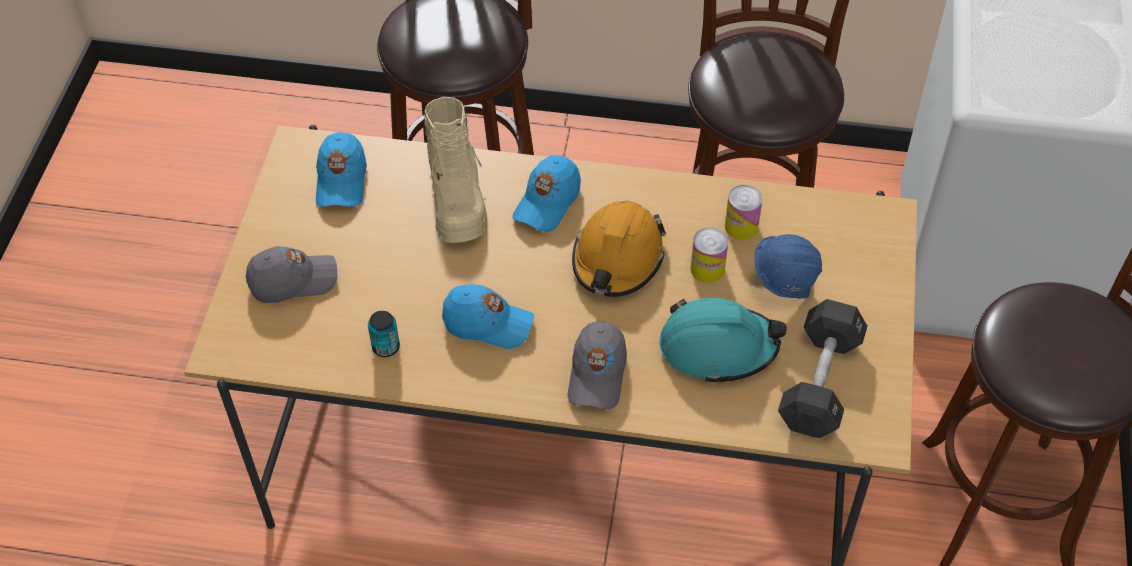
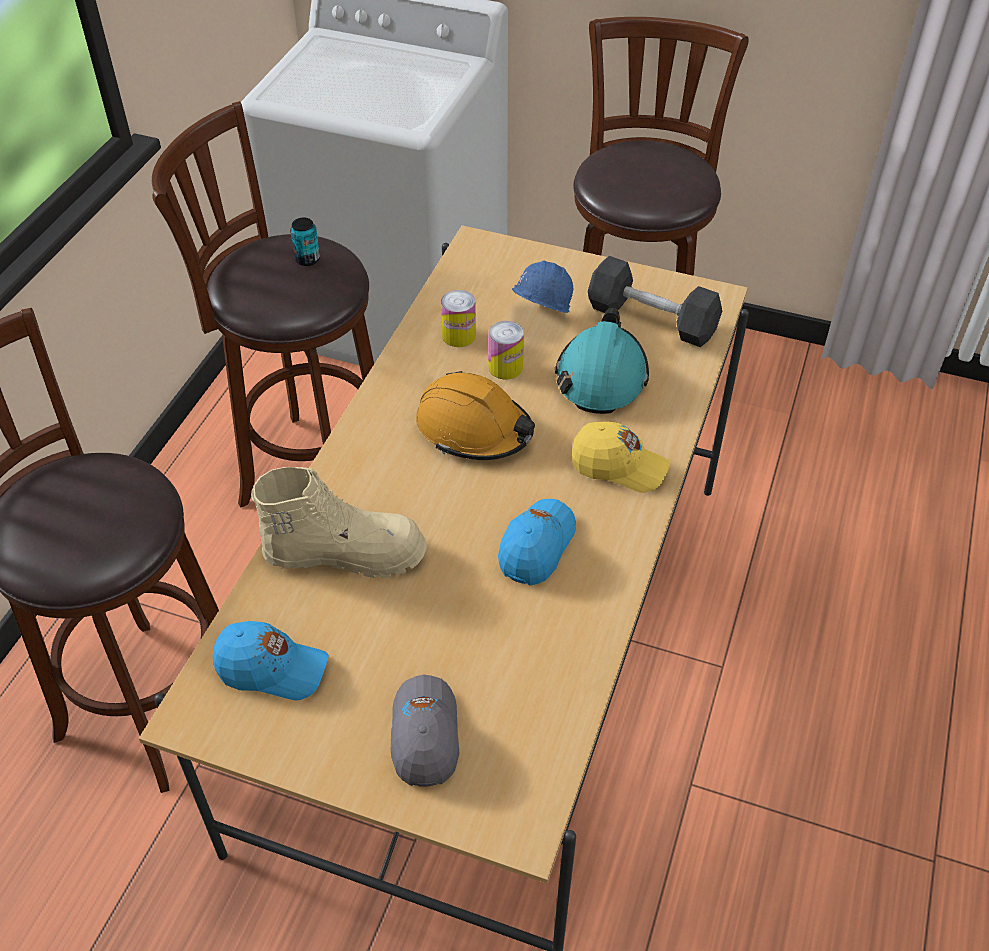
camera: 80 degrees left, 5 degrees down
can [368,311,400,357] -> can moved to [290,218,320,266]
blue cap [512,155,581,232] -> none
grey cap [568,322,627,409] -> yellow cap [572,421,670,493]

